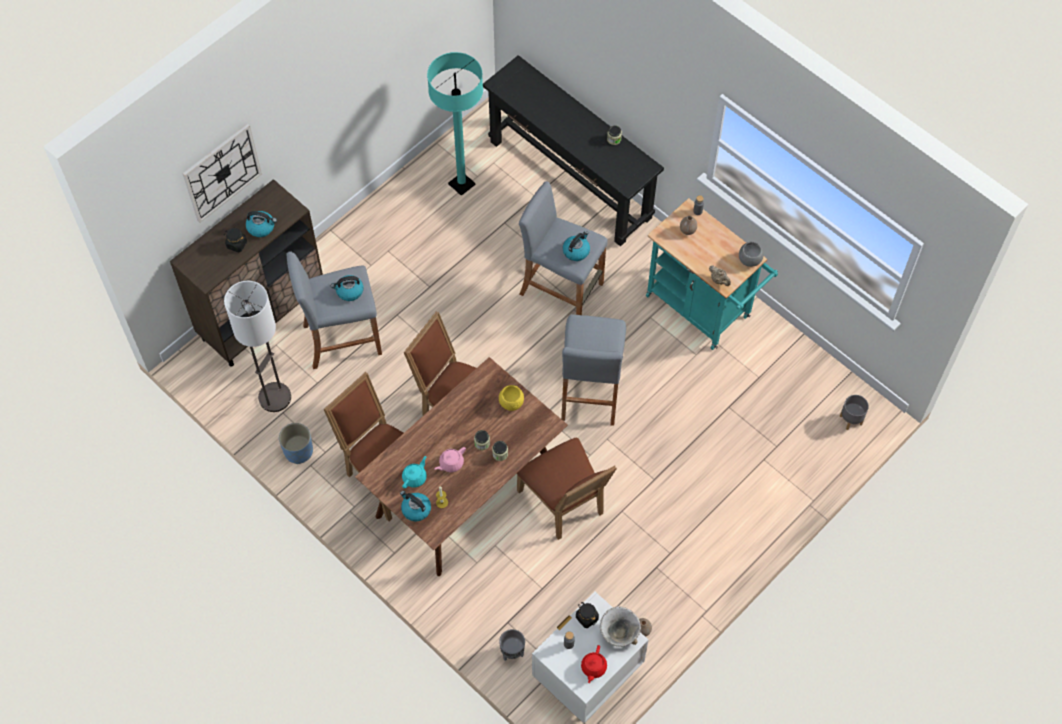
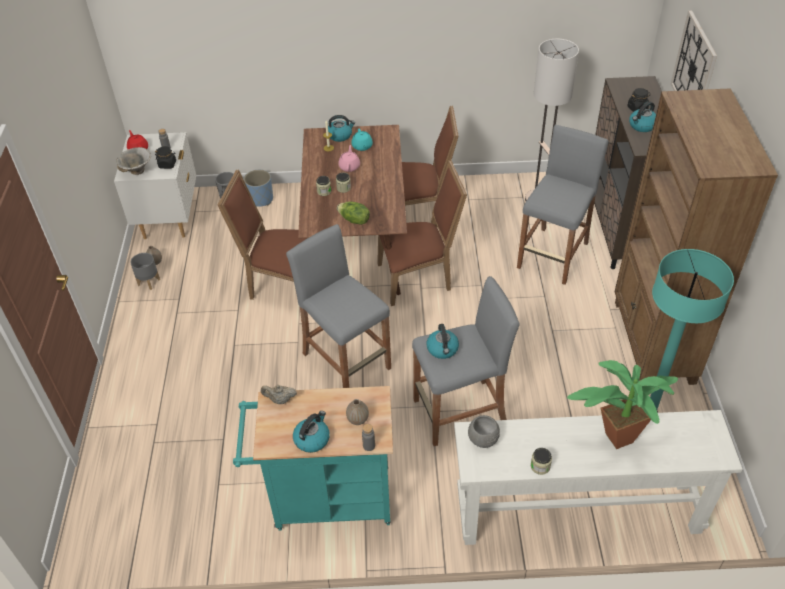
camera: 135 degrees right, 15 degrees down
blue planter [279,423,313,464] -> blue planter moved to [244,170,273,207]
kettle [331,275,363,301] -> kettle moved to [293,411,330,453]
black console table [483,55,664,246] -> white console table [454,410,743,545]
yellow bowl [499,385,524,411] -> lettuce [337,202,370,225]
grey bowl [739,242,764,267] -> grey bowl moved to [468,415,500,448]
grey planter [839,395,869,430] -> grey planter moved to [130,253,160,290]
none -> potted plant [567,360,678,449]
none -> brown bookcase [614,88,778,385]

